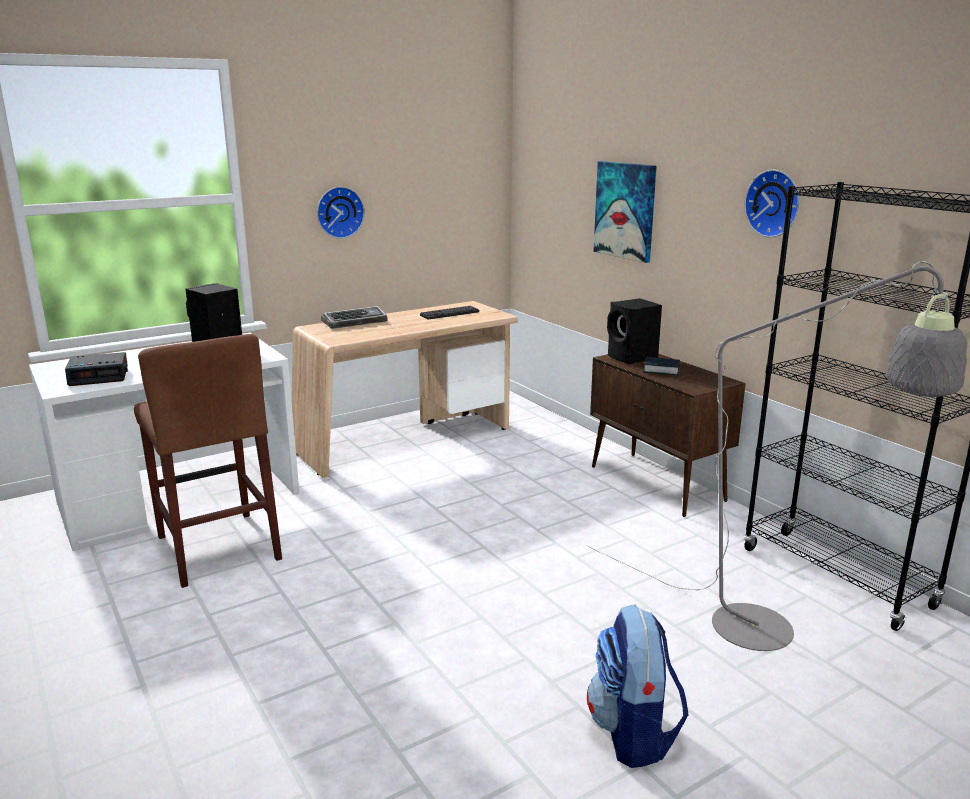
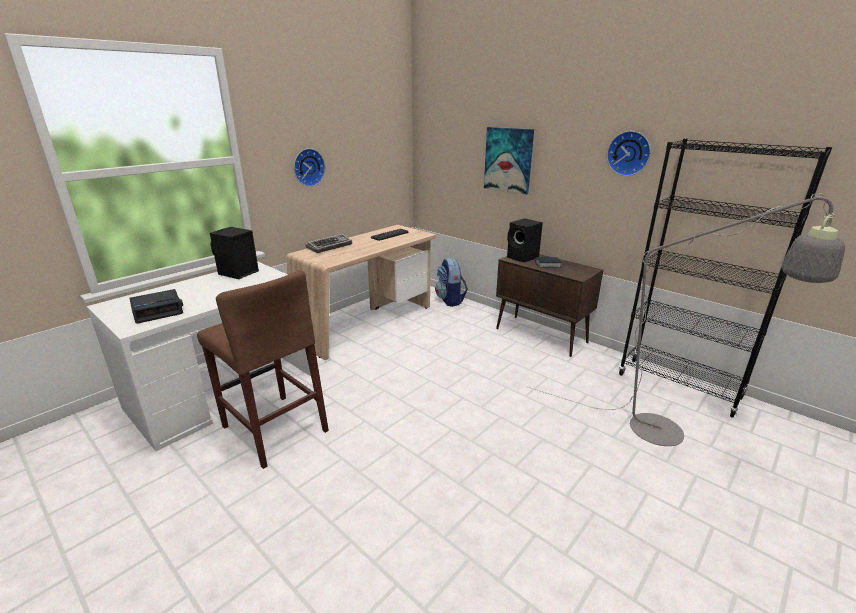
camera: 15 degrees left, 5 degrees up
backpack [587,605,689,768] -> backpack moved to [435,257,468,307]

